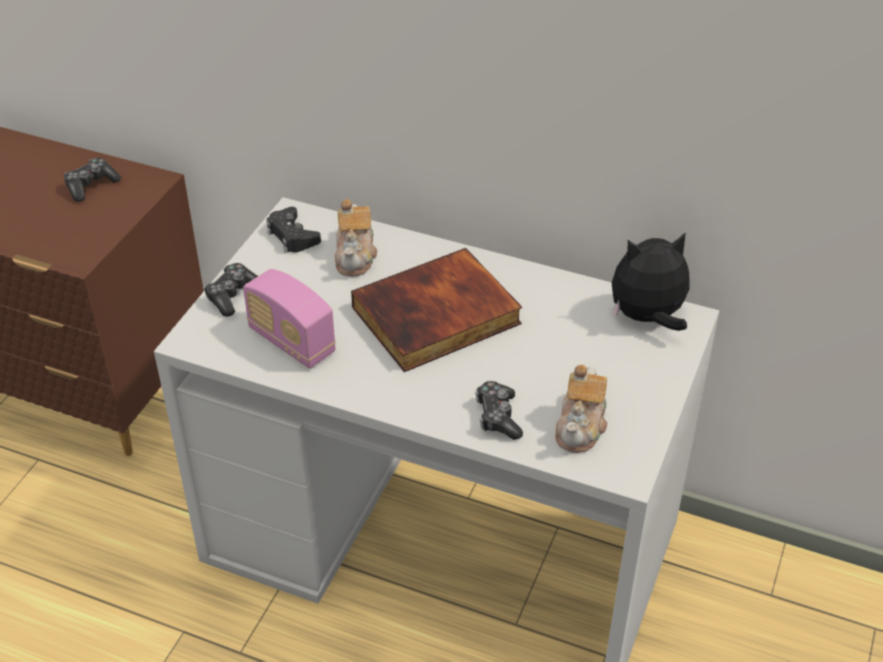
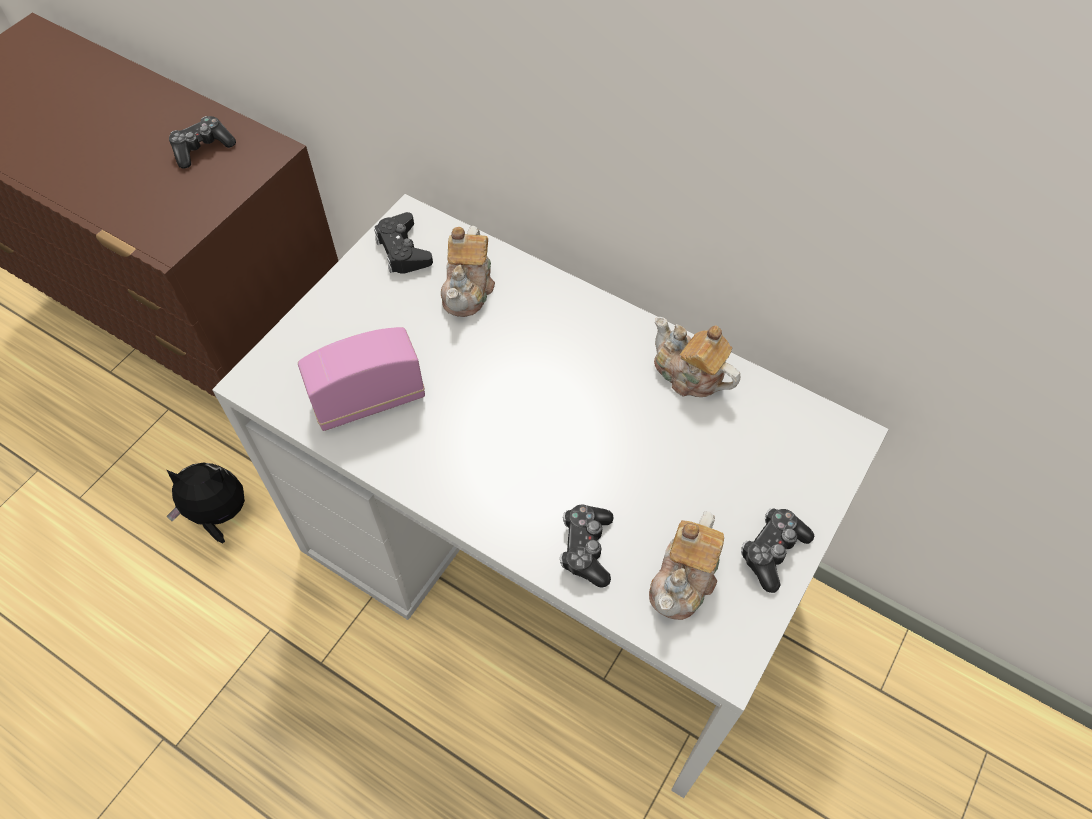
camera: 10 degrees right, 15 degrees up
game controller [204,263,258,317] -> game controller moved to [741,508,814,593]
radio [243,269,336,368] -> radio turned 105 degrees clockwise [298,327,425,431]
book [351,248,522,372] -> none
plush toy [612,232,690,331] -> plush toy moved to [166,463,245,544]
none -> teapot [654,317,740,397]

